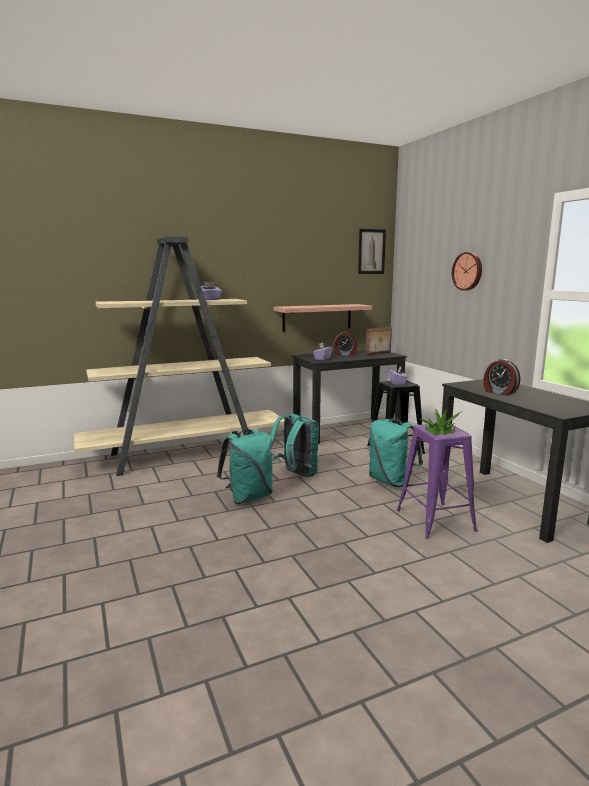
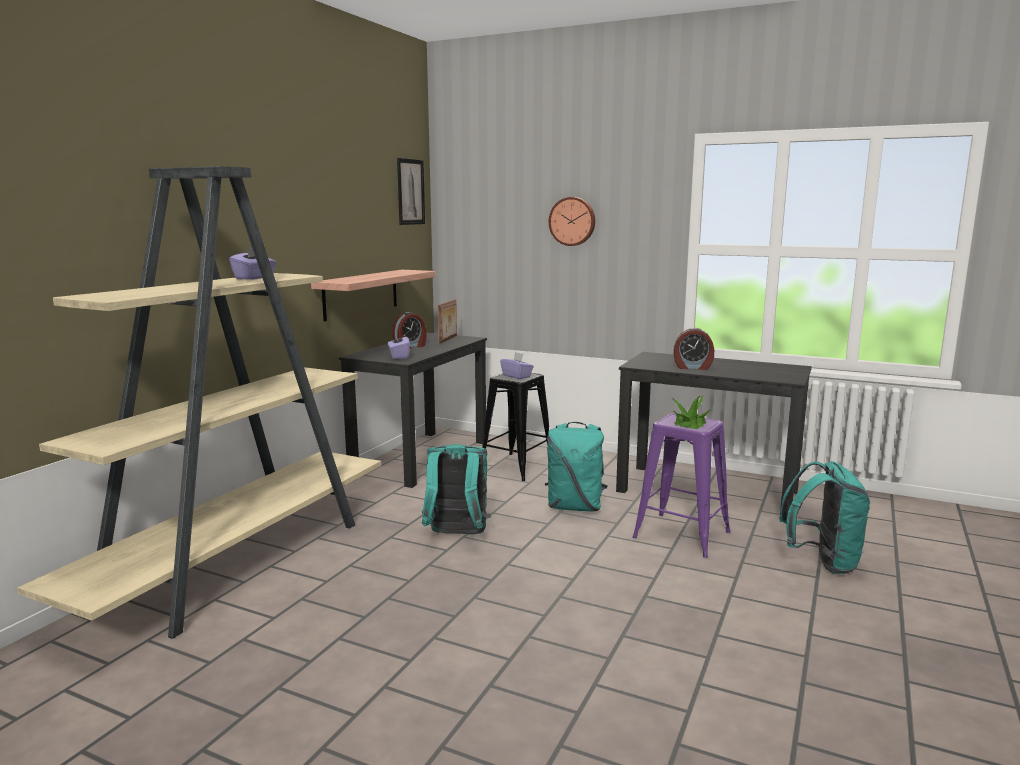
camera: 40 degrees left, 0 degrees up
turquoise backpack [217,429,273,504] -> turquoise backpack moved to [779,461,870,574]

